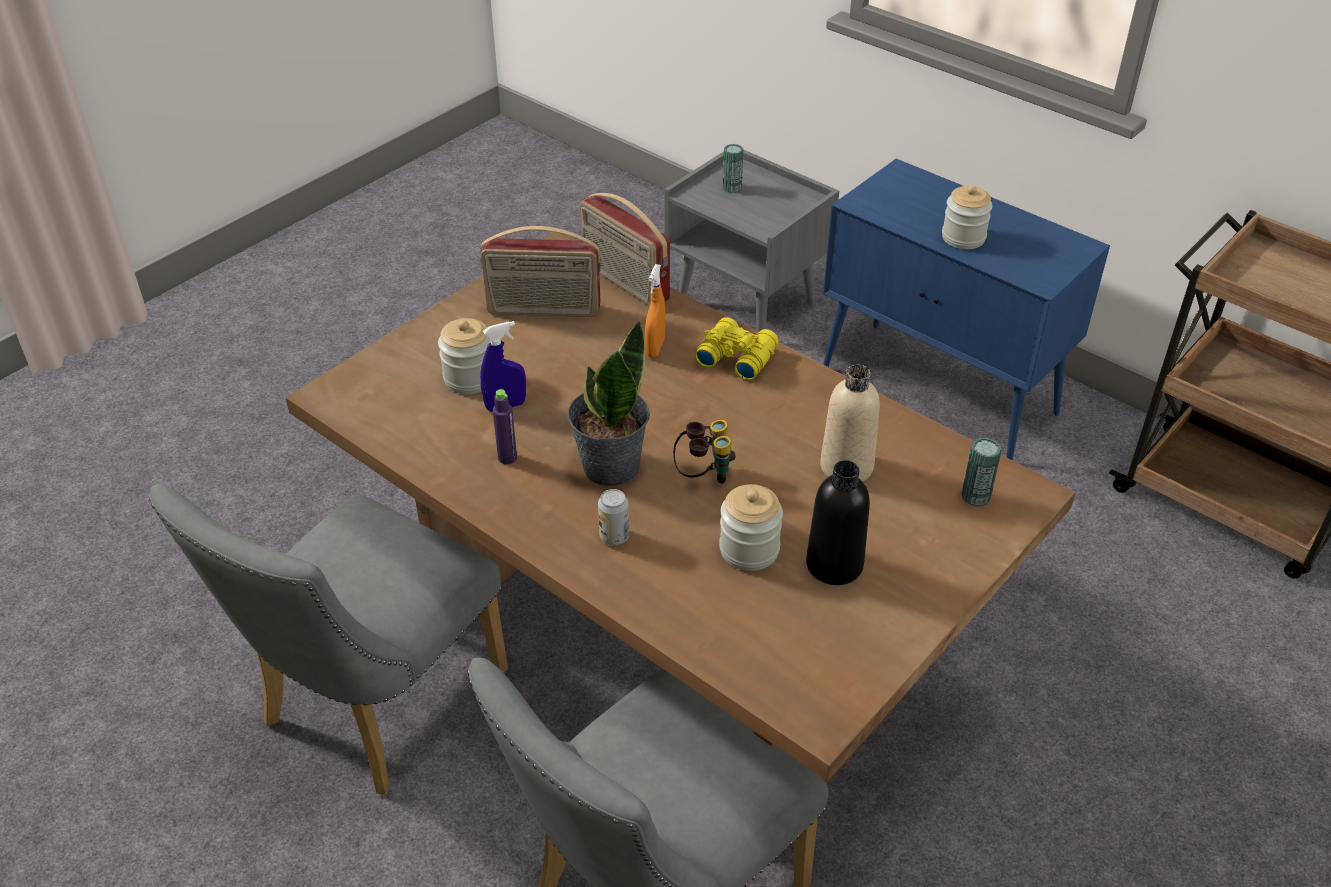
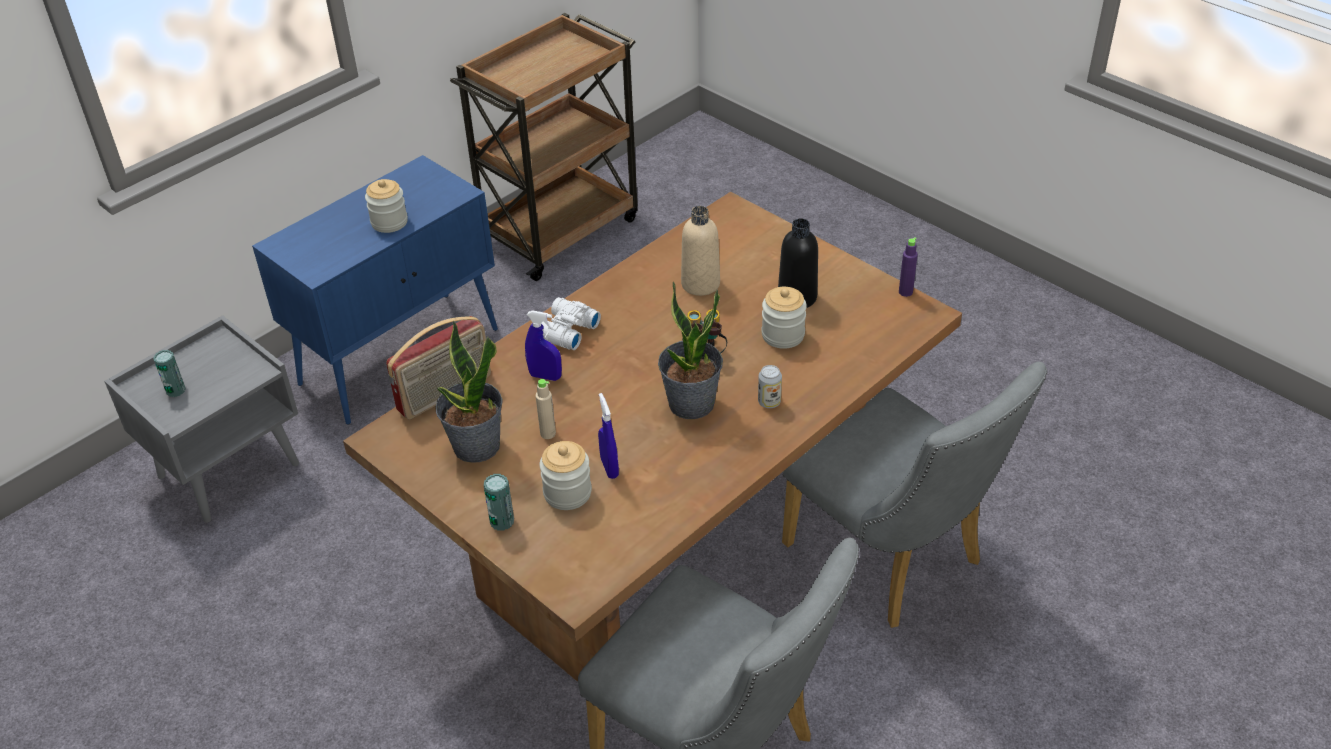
camera: 85 degrees left, 0 degrees up
radio [480,226,601,317] -> potted plant [436,321,502,463]
purple bottle [493,389,517,464] -> purple bottle moved to [899,238,918,297]
orange spray bottle [645,264,665,358] -> blue spray bottle [525,310,562,381]
yellow binoculars [695,317,779,380] -> white binoculars [541,297,601,350]
can [962,438,1002,506] -> can moved to [484,474,514,531]
none -> beige bottle [536,379,556,439]

